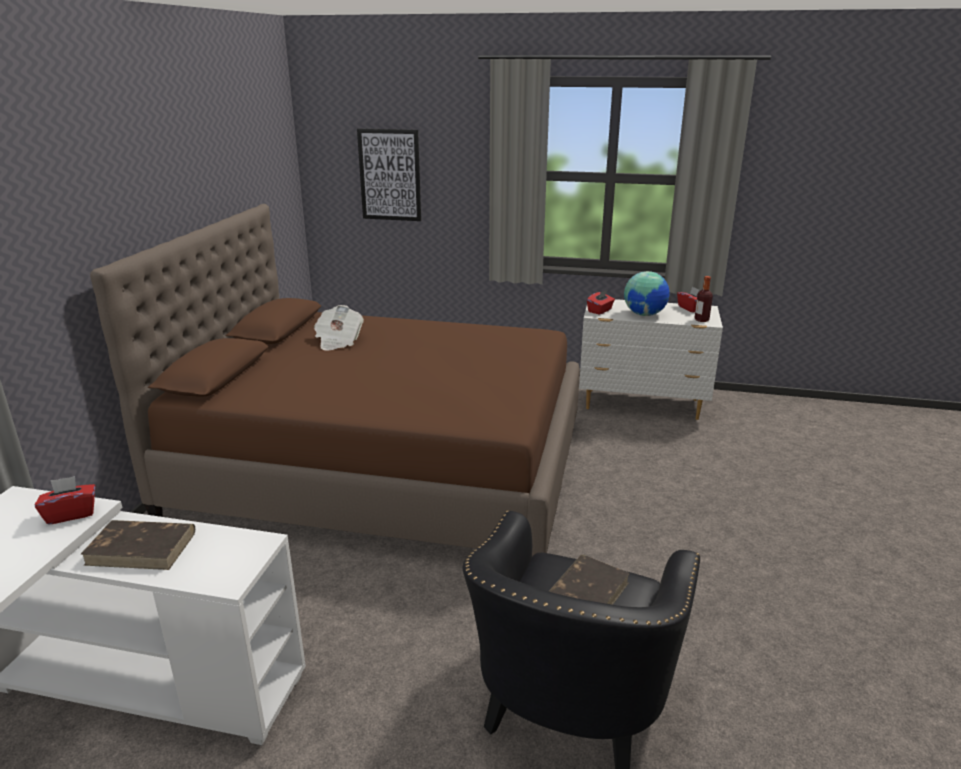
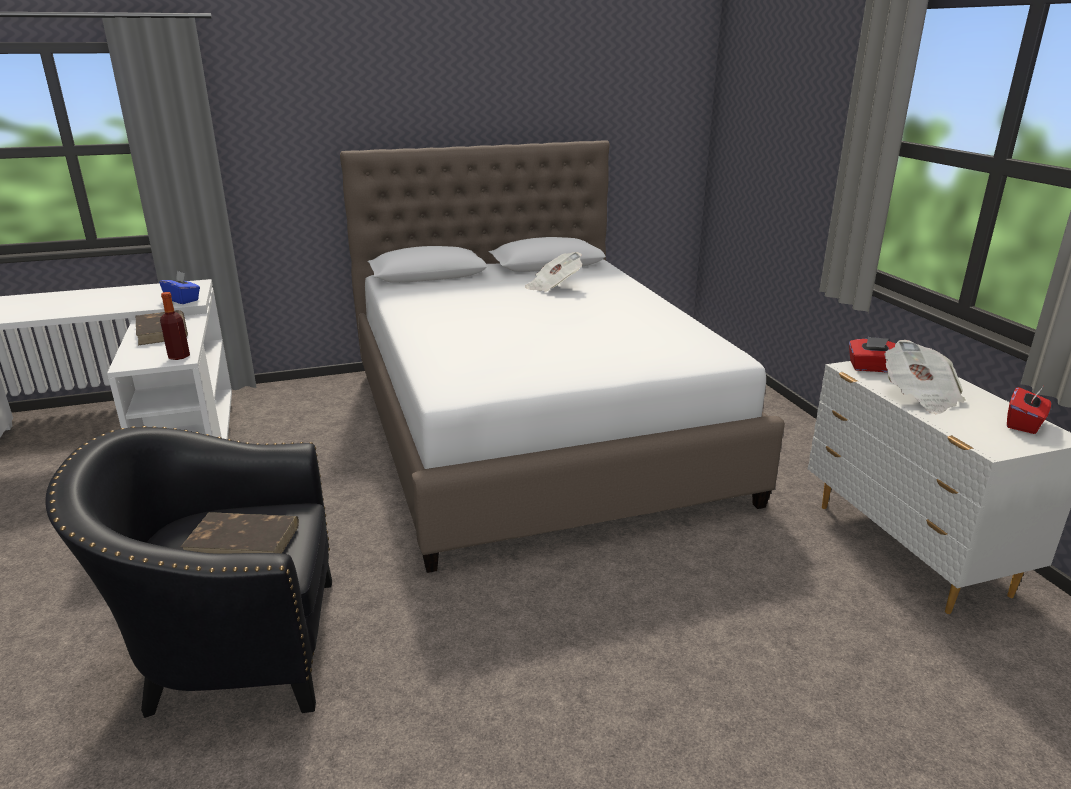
camera: 60 degrees right, 0 degrees up
red tissue box [35,476,95,525] -> blue tissue box [159,271,200,304]
brown bed [90,204,580,556] -> white bed [340,140,785,573]
picture [357,128,421,221] -> none
globe [624,271,670,316] -> newspaper [884,340,965,414]
bottle [695,276,713,322] -> bottle moved to [160,292,190,360]

